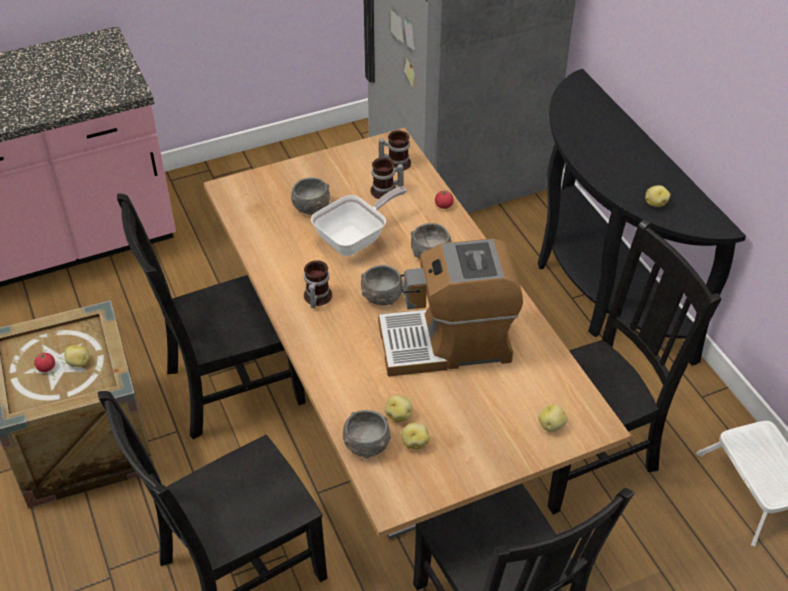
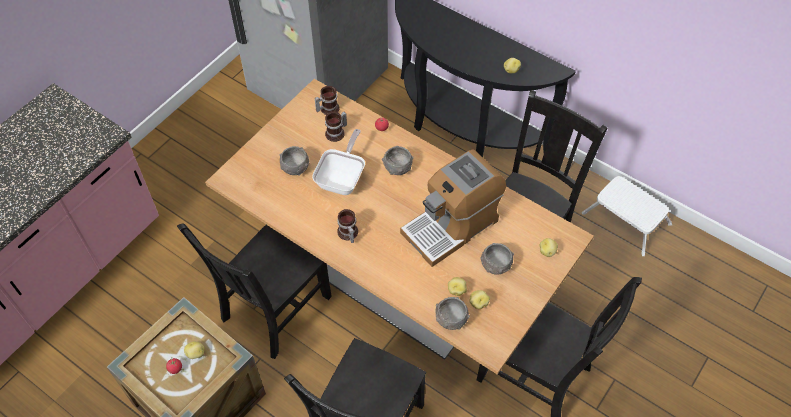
camera: 30 degrees left, 10 degrees up
grey bowl [361,265,404,305] -> grey bowl moved to [481,243,514,275]

